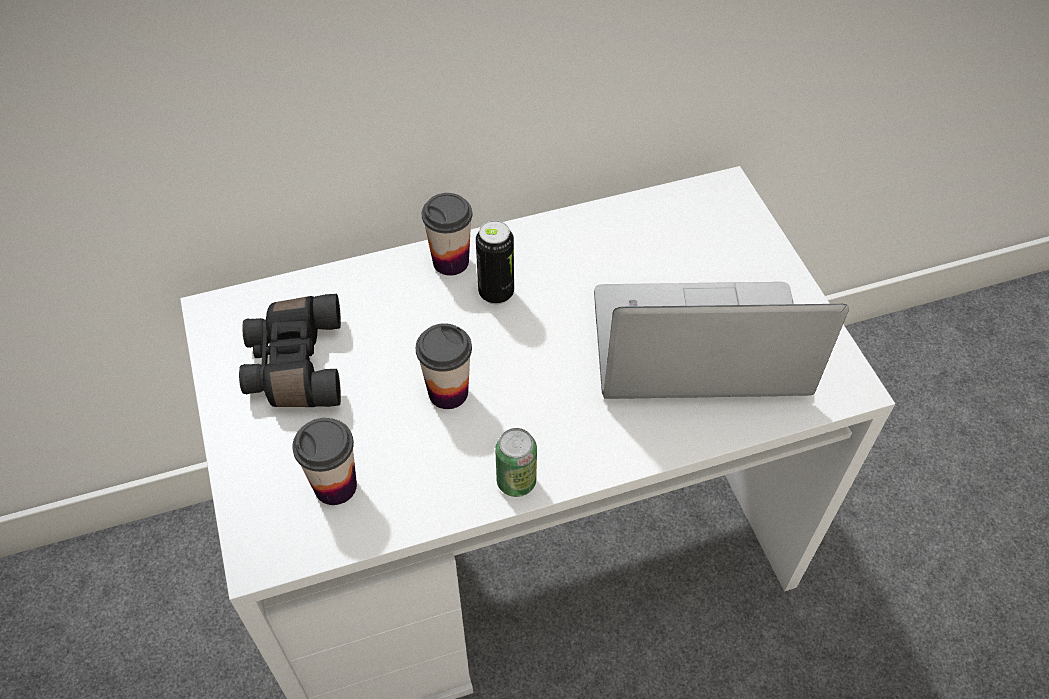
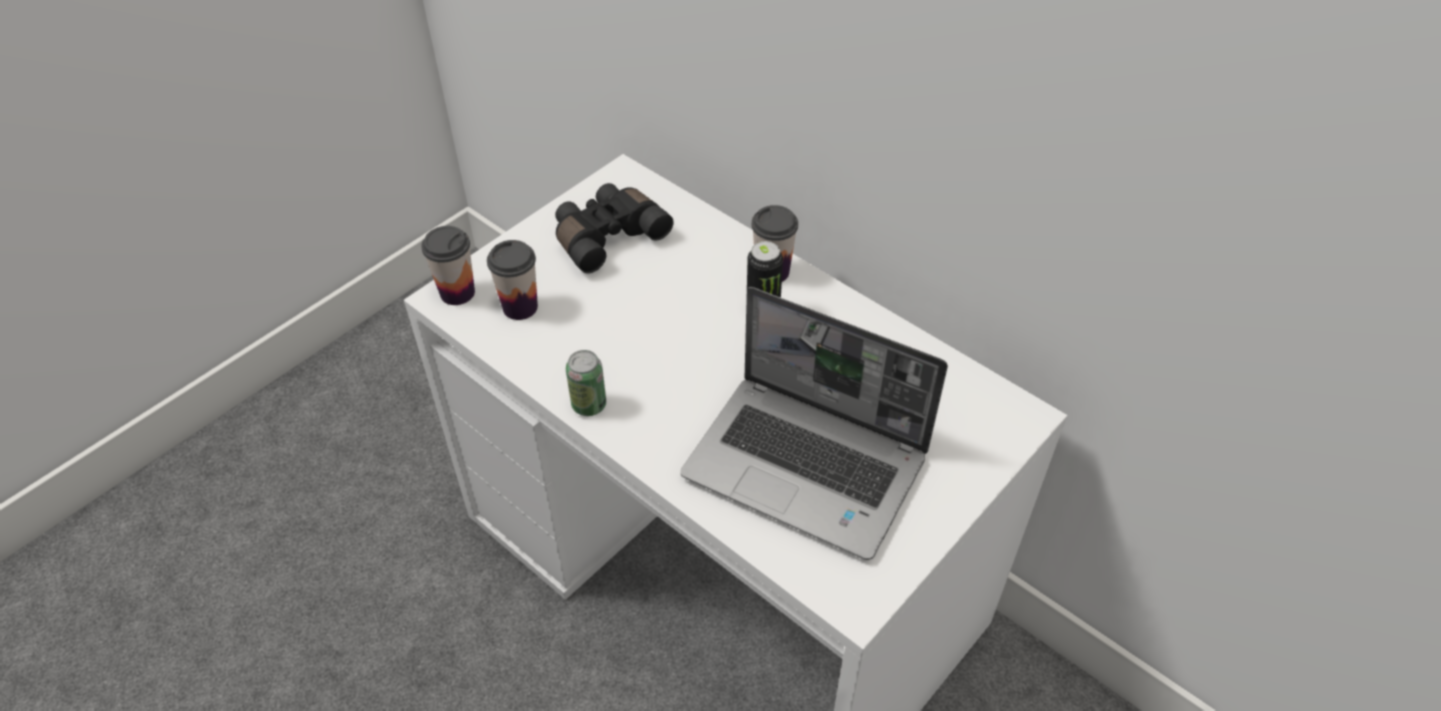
camera: 60 degrees right, 5 degrees down
cup [416,323,472,409] -> cup moved to [421,226,475,305]
laptop [594,282,849,399] -> laptop turned 150 degrees clockwise [680,287,948,560]

